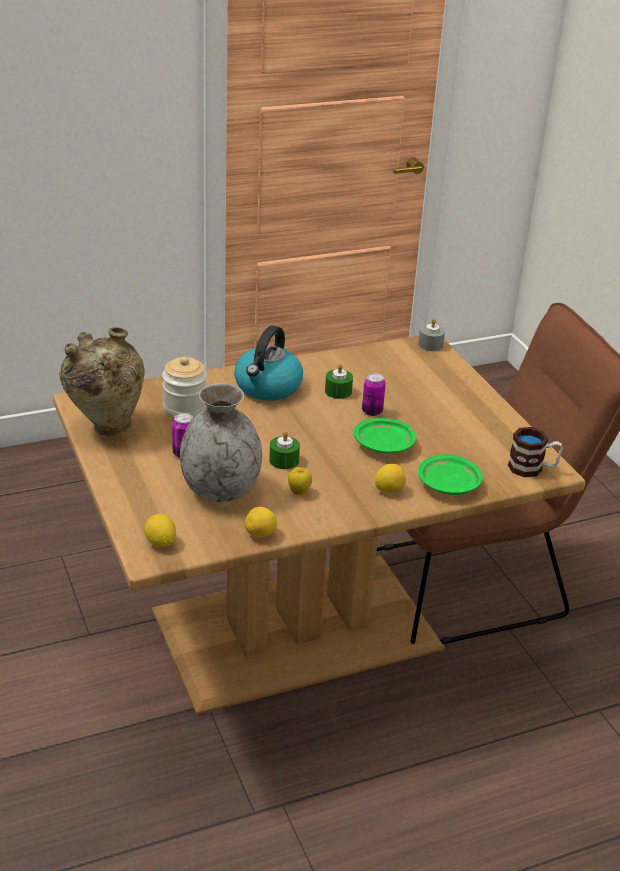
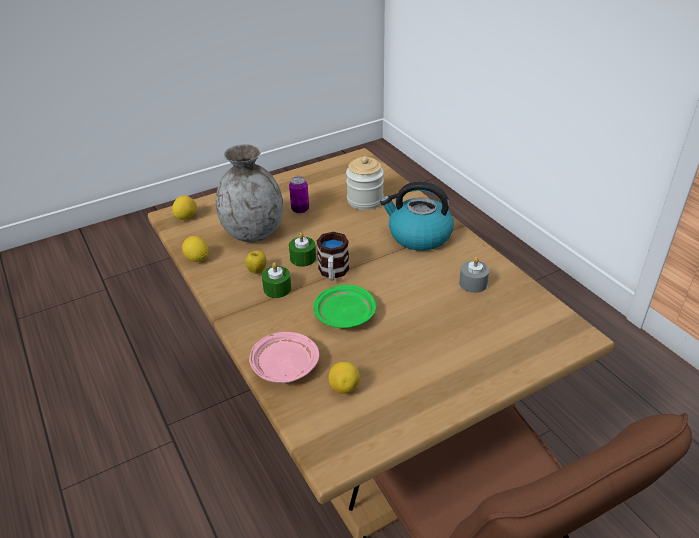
camera: 85 degrees right, 5 degrees up
beige vase [59,327,145,437] -> none
green candle [325,363,353,399] -> green candle moved to [262,262,291,298]
can [362,373,386,416] -> none
lemon [374,464,406,493] -> lemon moved to [329,362,360,394]
grey candle [418,318,445,351] -> grey candle moved to [459,257,489,293]
green plate [418,454,483,495] -> pink plate [249,332,319,383]
mug [508,427,563,477] -> mug moved to [317,232,349,281]

